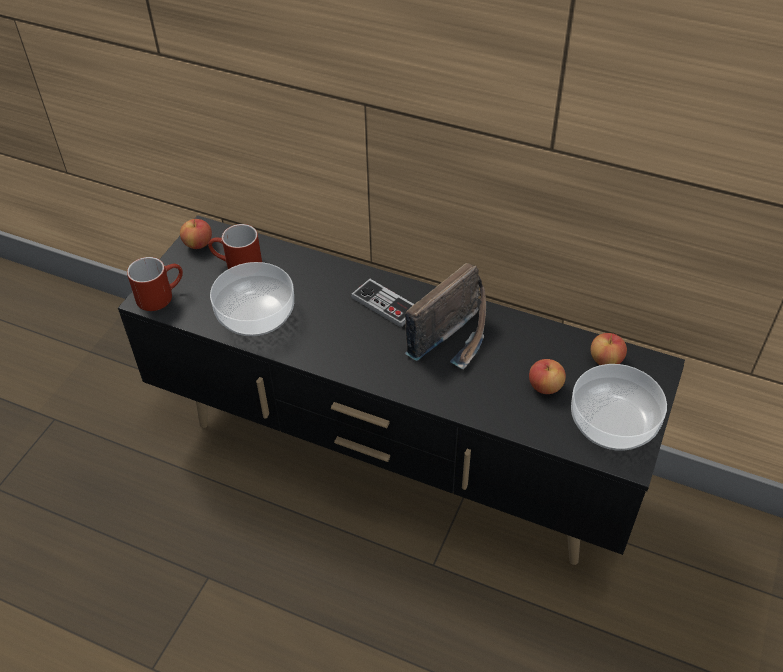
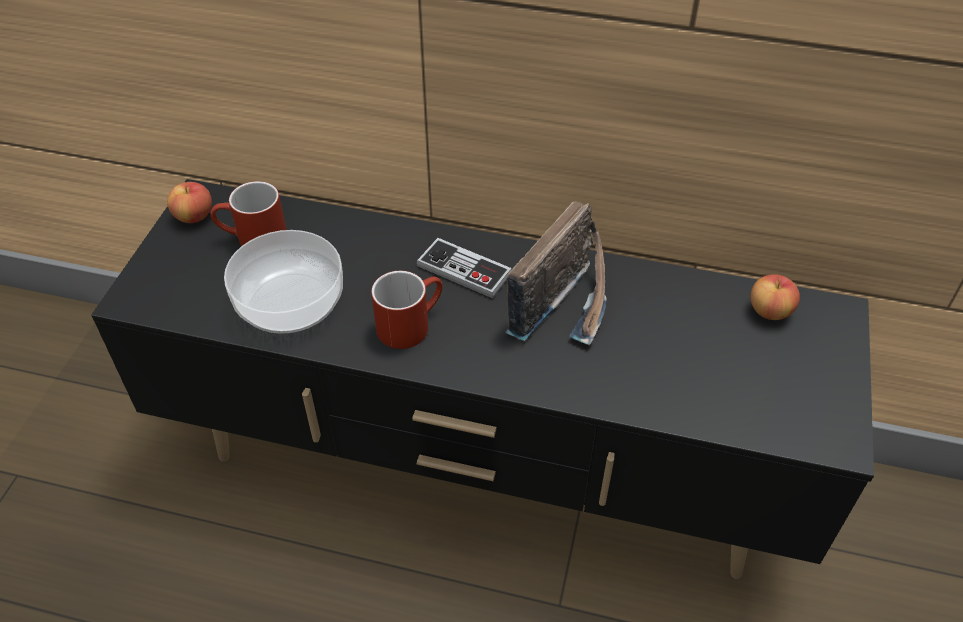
camera: 10 degrees left, 0 degrees up
red mug [127,257,183,311] -> red mug moved to [371,271,443,349]
apple [529,359,566,394] -> none
bowl [571,364,667,451] -> none

